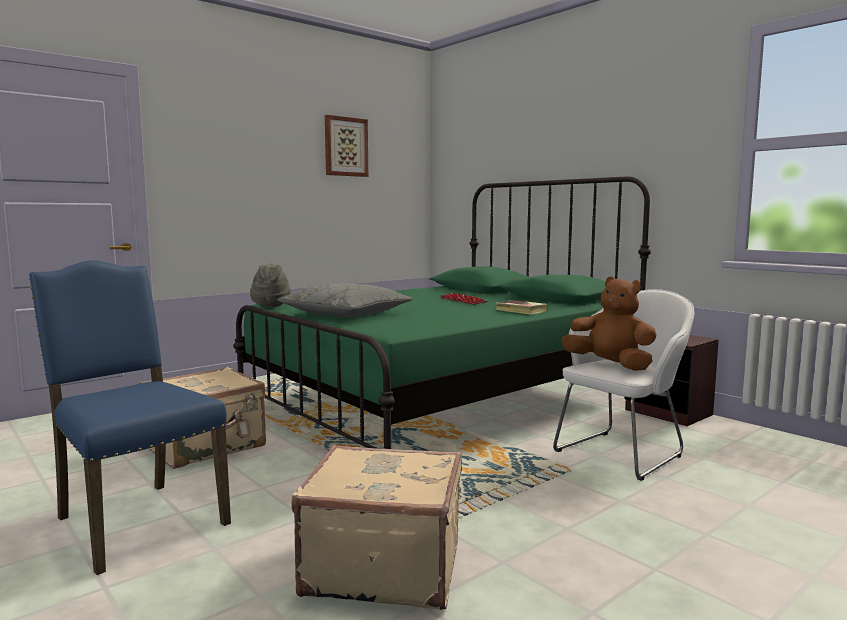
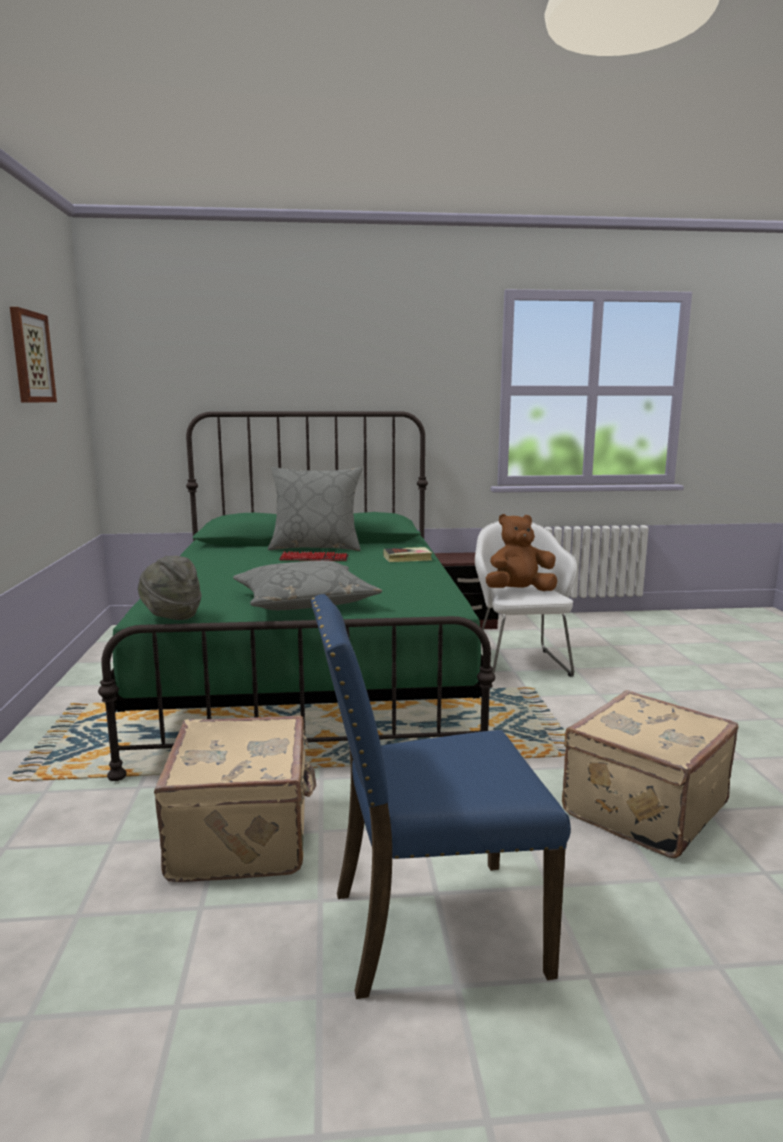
camera: 55 degrees left, 5 degrees up
none -> grey pillow [268,467,363,551]

